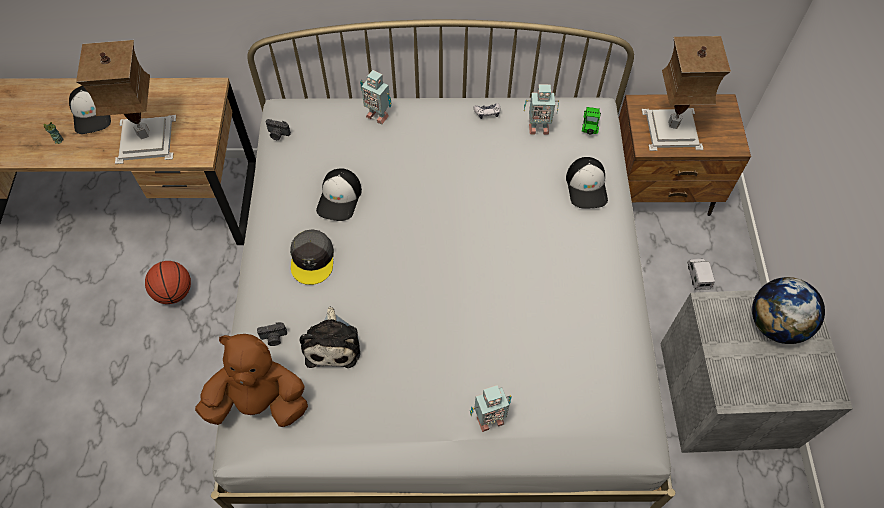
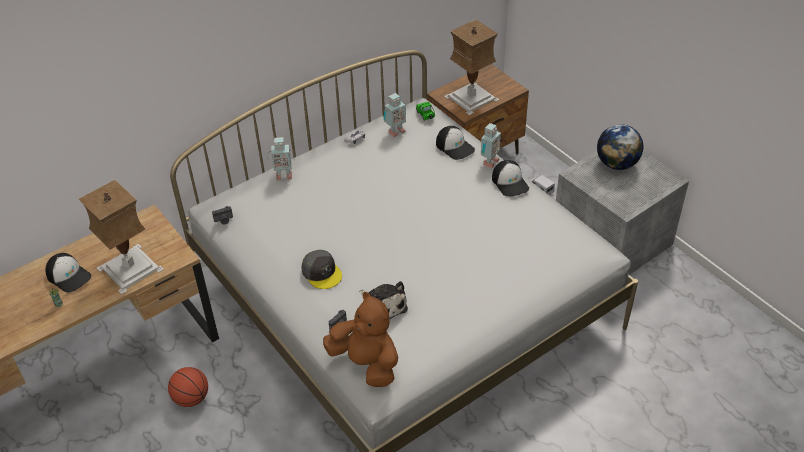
camera: 35 degrees left, 15 degrees down
brown plush toy [195,334,308,427] -> brown plush toy turned 75 degrees clockwise [323,292,398,387]
cap [316,168,362,221] -> cap moved to [492,160,529,197]
toy robot [470,385,512,432] -> toy robot moved to [481,123,501,168]

